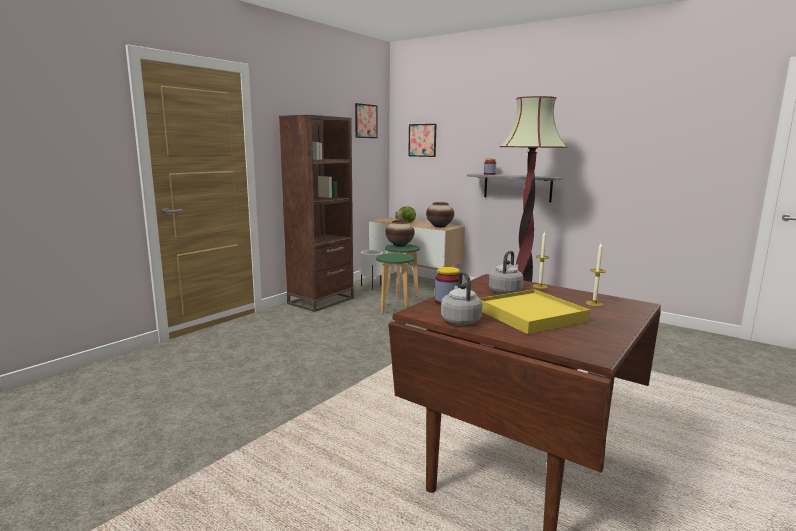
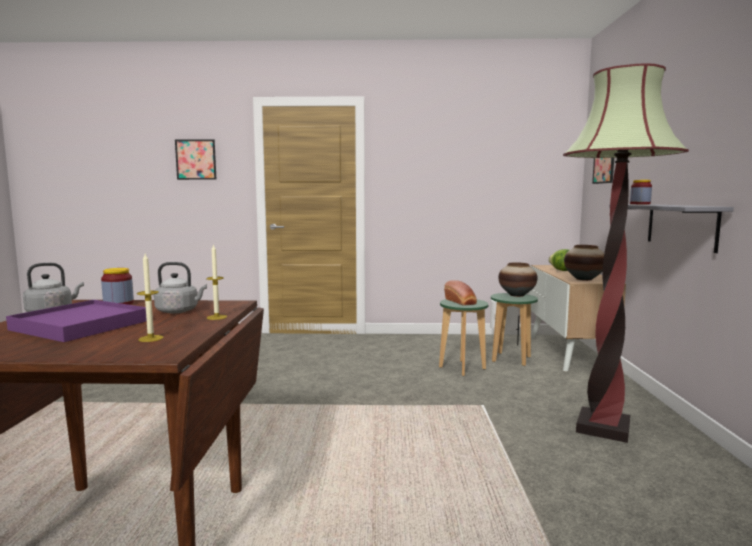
camera: 55 degrees right, 5 degrees down
brown bookcase [279,115,354,312] -> none
picture [355,103,377,138] -> picture moved to [175,140,216,180]
yellow tray [480,289,590,334] -> purple tray [6,300,147,342]
none -> bread [444,280,477,306]

